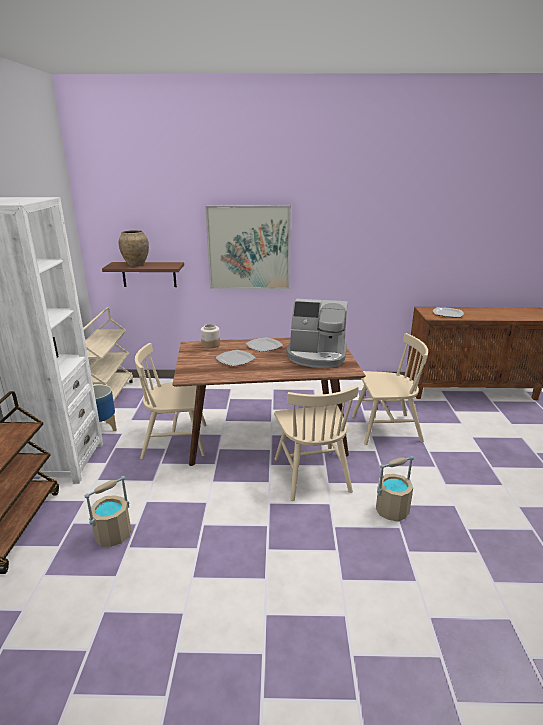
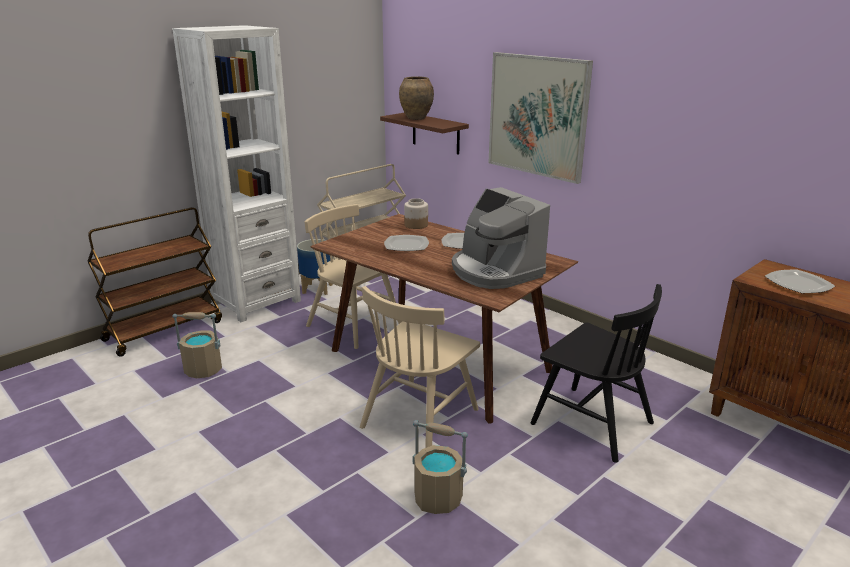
camera: 45 degrees right, 0 degrees up
beige chair [352,333,428,445] -> black chair [530,284,662,463]

